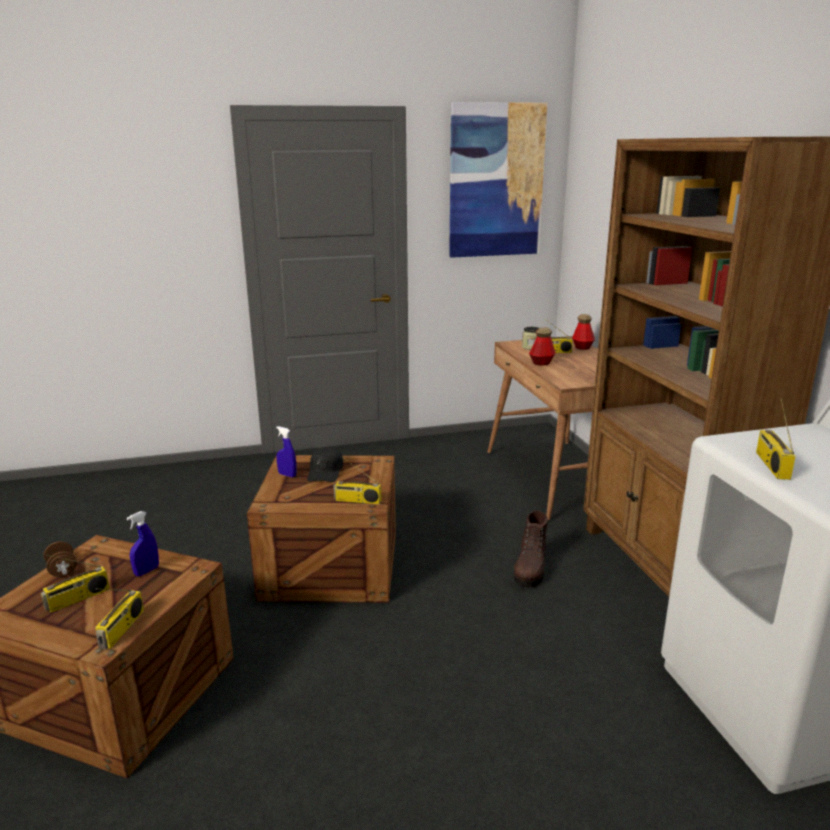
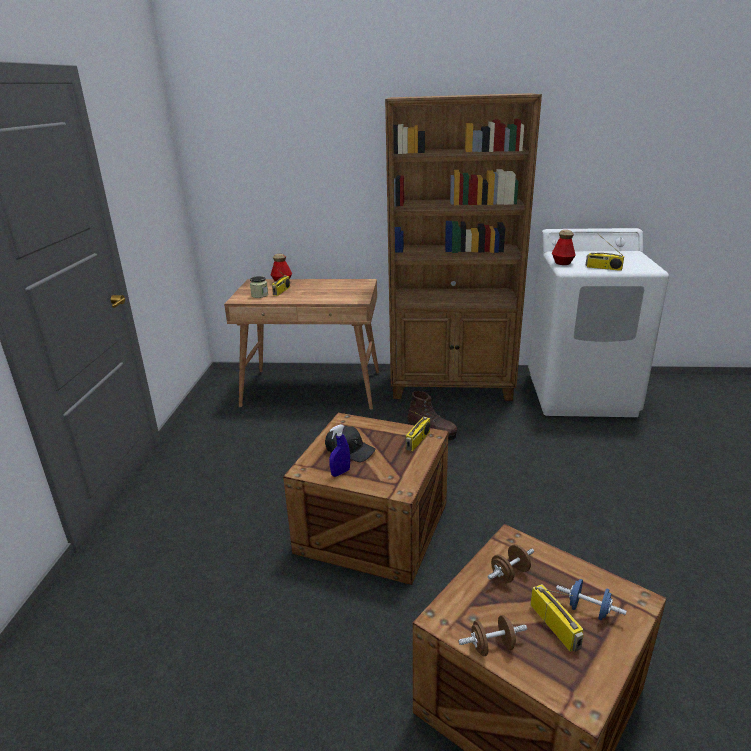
camera: 70 degrees left, 5 degrees up
radio [95,588,144,649] -> none
blue spray bottle [126,511,159,576] -> brown dumbbell [488,544,534,583]
picture [449,102,547,258] -> none
bottle [529,327,556,365] -> bottle moved to [552,230,575,265]
none -> blue dumbbell [556,579,627,620]

